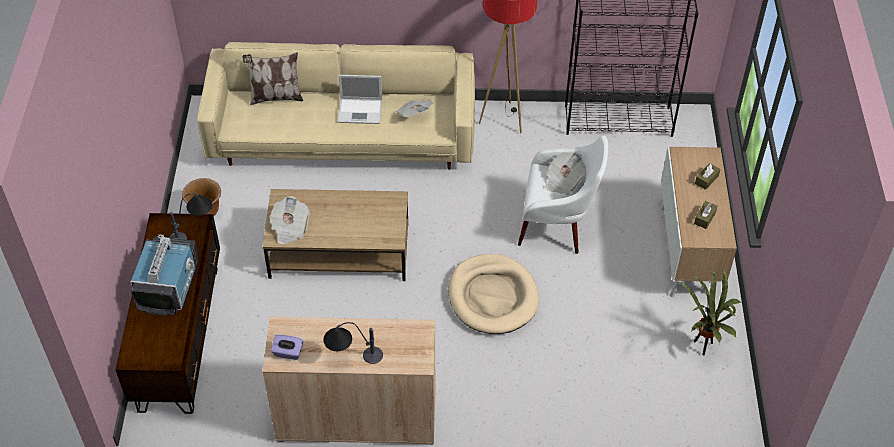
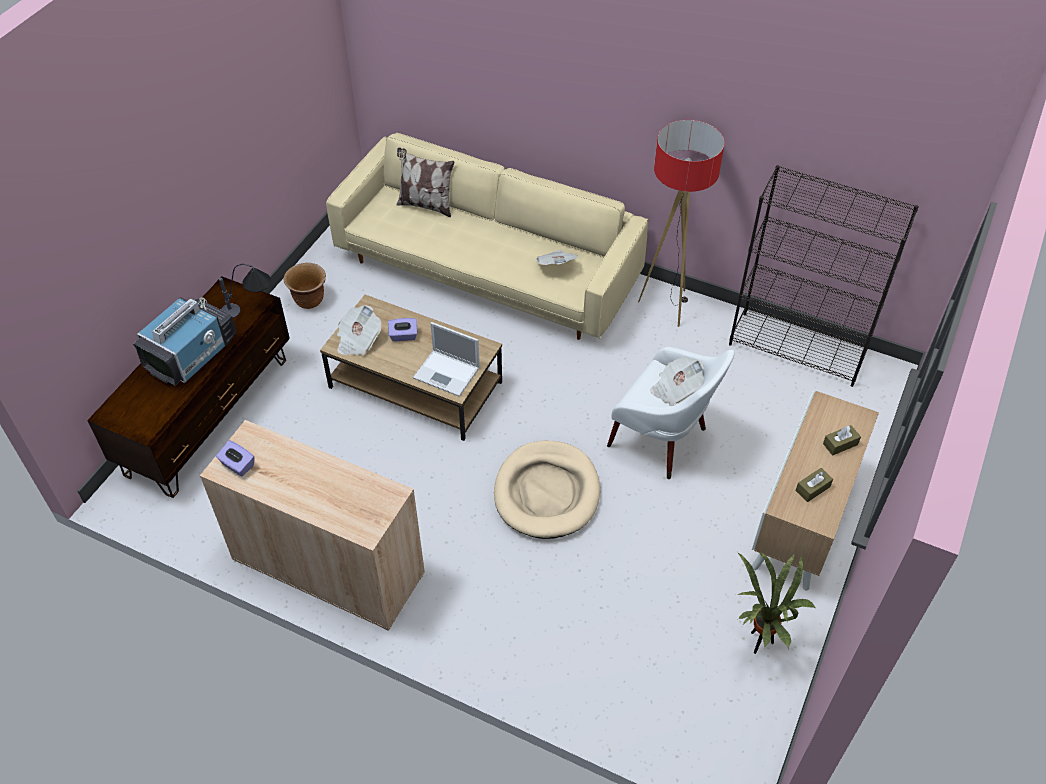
camera: 25 degrees right, 0 degrees up
table lamp [324,322,383,364] -> none
laptop [338,75,382,124] -> laptop moved to [413,322,480,397]
none -> purple tissue box [388,318,417,341]

